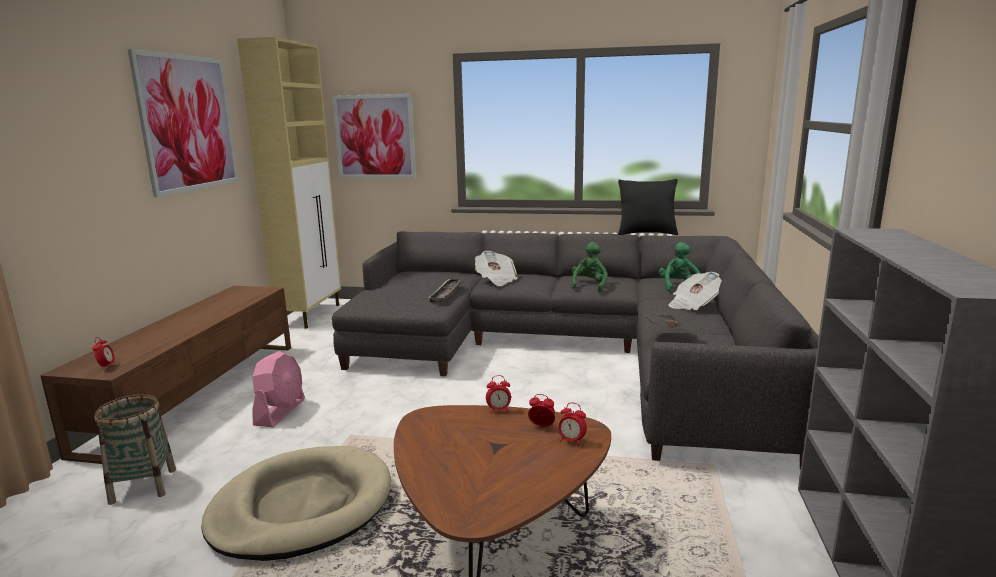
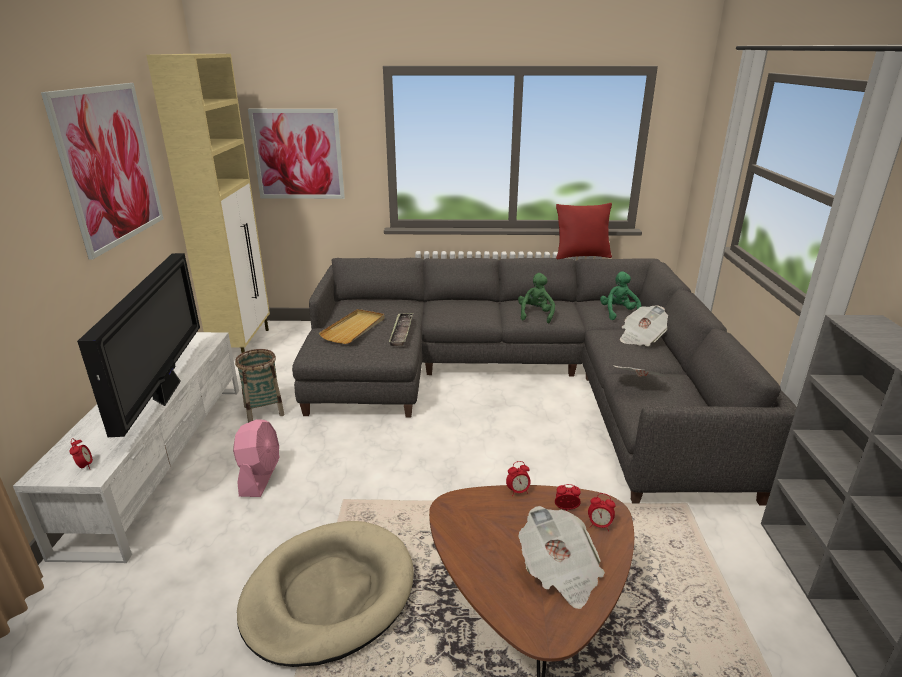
camera: 10 degrees left, 10 degrees up
brown tv stand [40,286,291,464] -> white tv stand [13,332,239,563]
basket [94,394,176,505] -> basket moved to [235,349,284,423]
newspaper [475,251,518,286] -> newspaper moved to [518,506,605,609]
black pillow [618,179,678,235] -> red pillow [556,203,612,259]
none -> television [77,253,200,437]
none -> beige tray [319,309,385,344]

